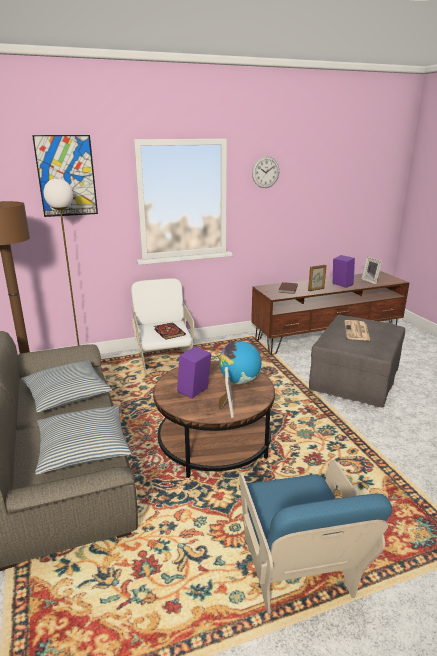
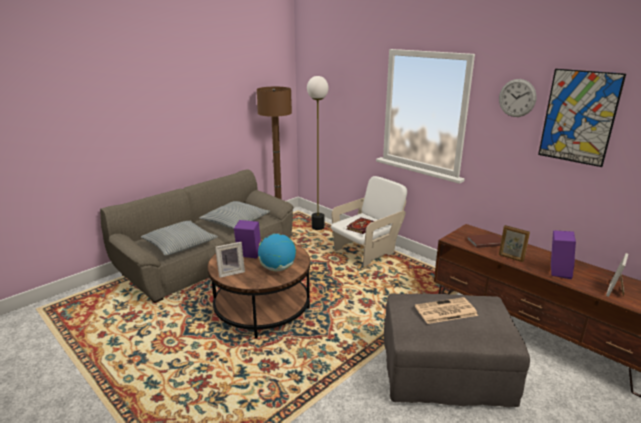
camera: 65 degrees right, 0 degrees up
picture [32,135,98,217] -> picture moved to [538,69,626,167]
blue armchair [239,460,392,614] -> none

